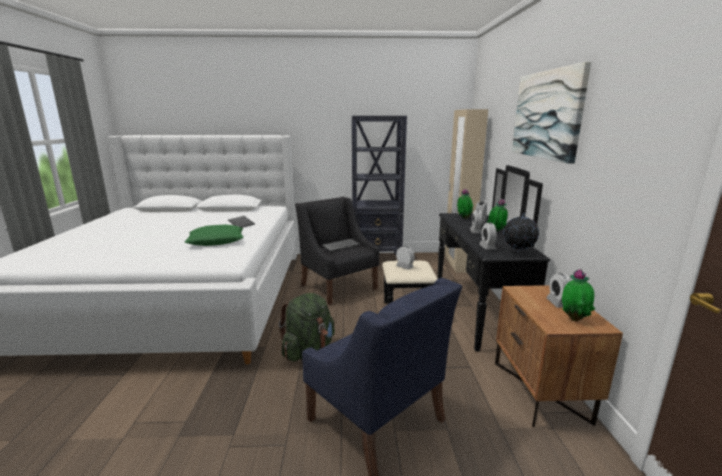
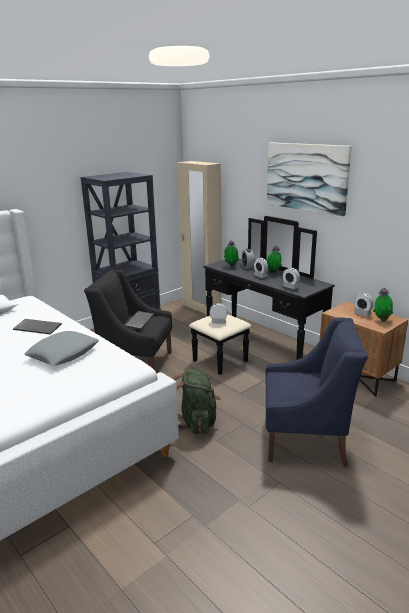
camera: 40 degrees left, 5 degrees up
green pillow [185,225,243,246] -> grey pillow [25,331,99,365]
globe [503,213,539,253] -> none

